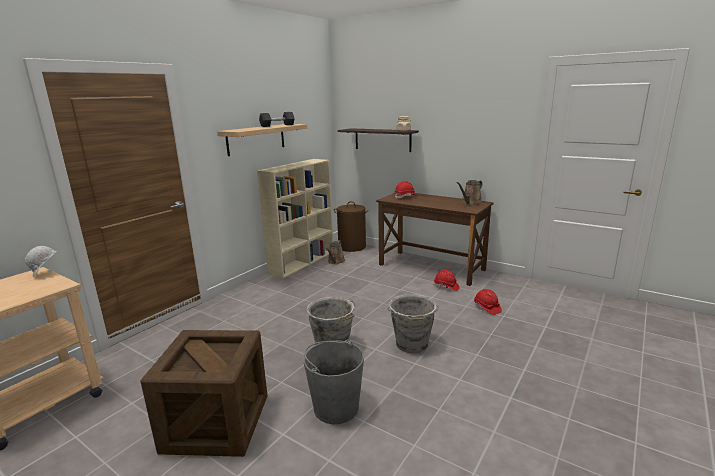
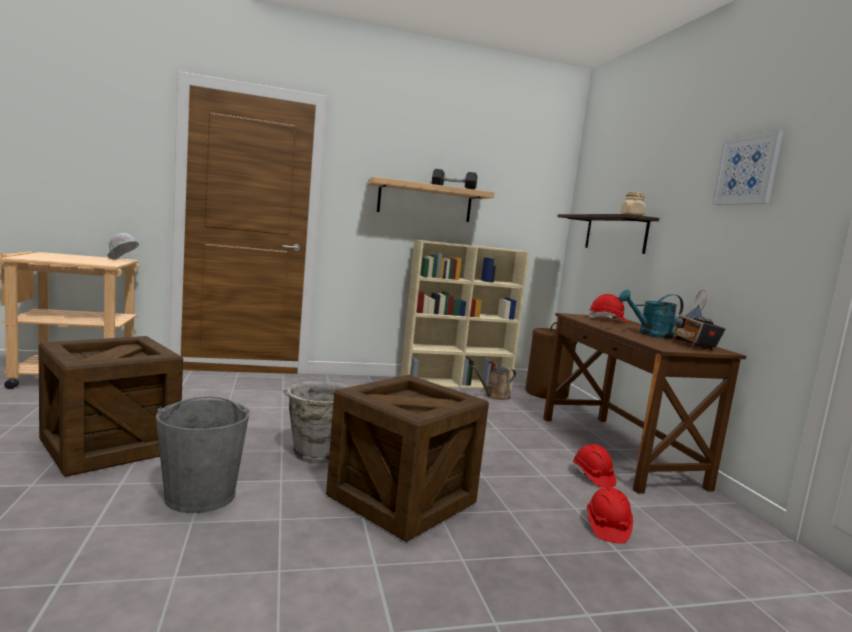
camera: 40 degrees right, 10 degrees down
grey bucket [388,294,439,353] -> crate [326,375,489,542]
brown watering can [456,180,483,205] -> radio [673,290,726,350]
none -> turquoise watering can [618,290,683,339]
none -> picture [712,130,783,205]

